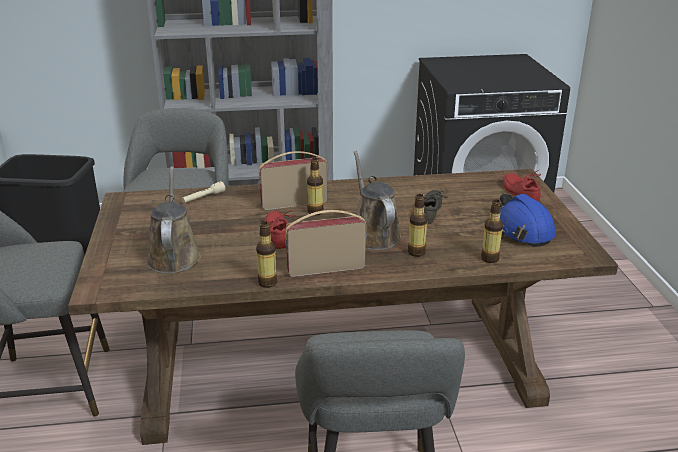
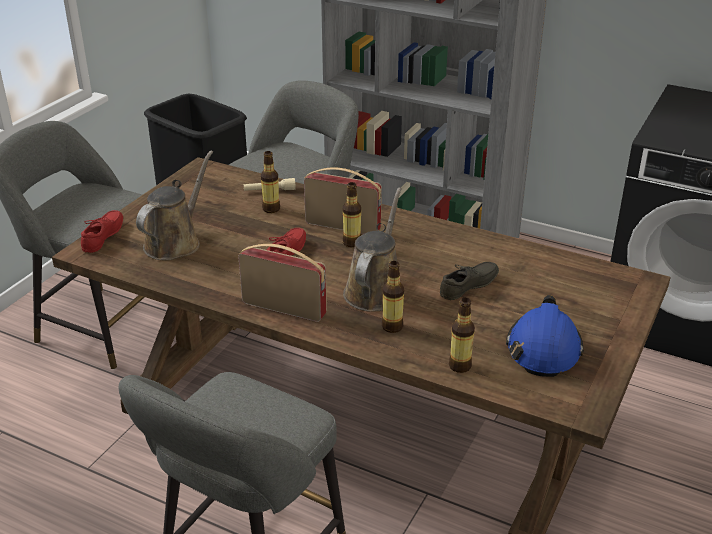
camera: 35 degrees right, 5 degrees up
bottle [256,221,277,288] -> bottle moved to [261,151,280,213]
red shoe [503,170,541,202] -> red shoe moved to [81,210,123,253]

